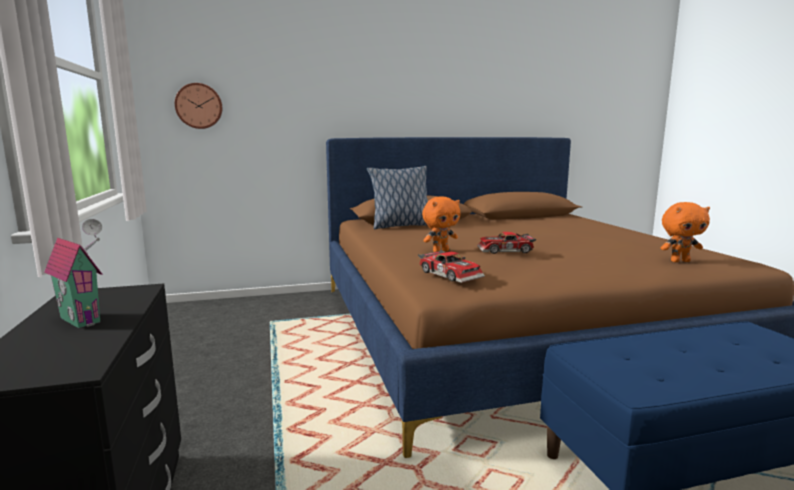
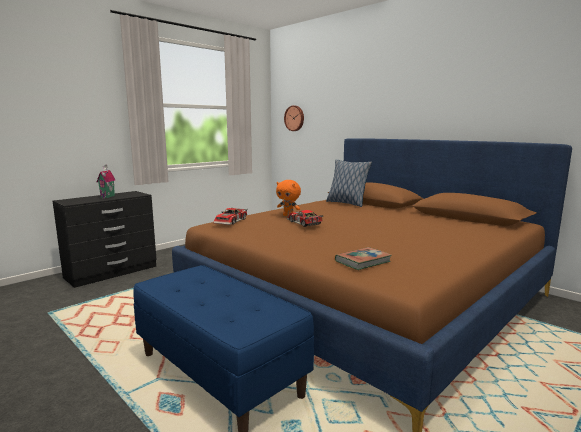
camera: 60 degrees right, 0 degrees up
orange plush toy [661,202,710,262] -> book [335,247,392,270]

